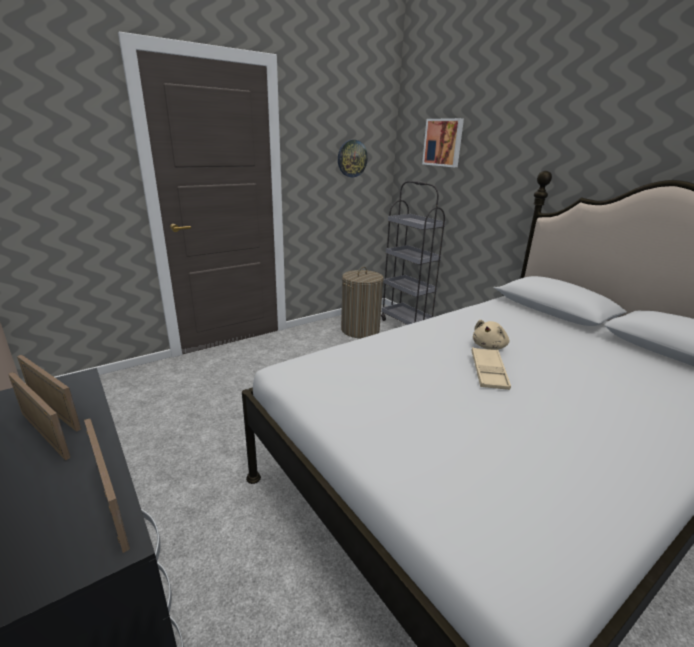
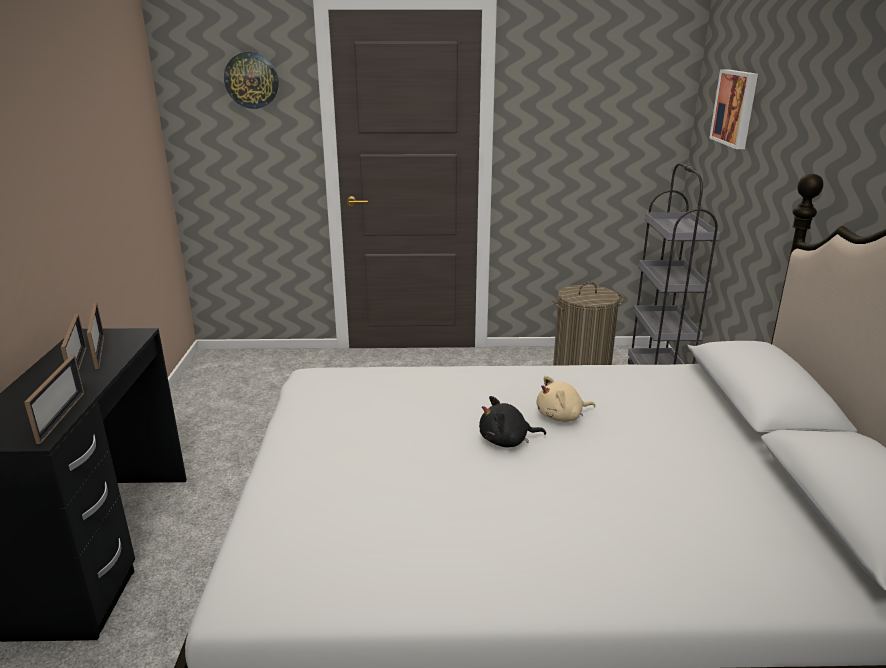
camera: 35 degrees right, 0 degrees up
wall clock [338,140,368,177] -> wall clock moved to [224,52,279,109]
beige tray [471,347,511,390] -> black plush toy [479,396,546,447]

